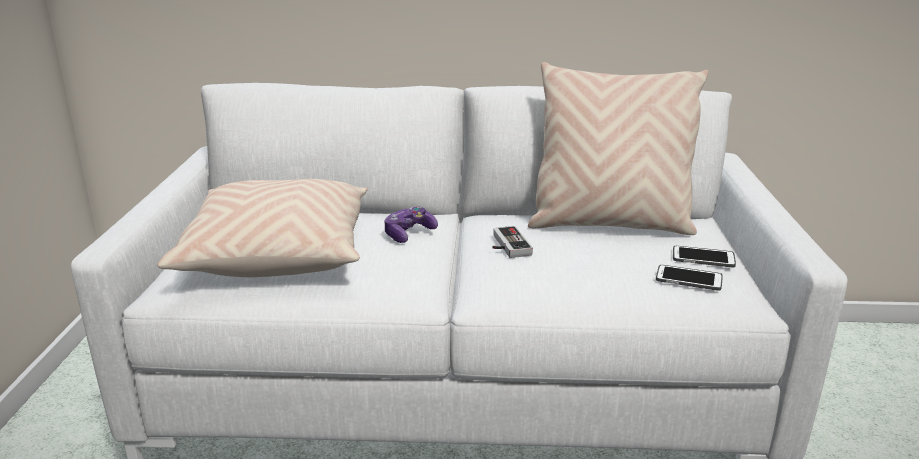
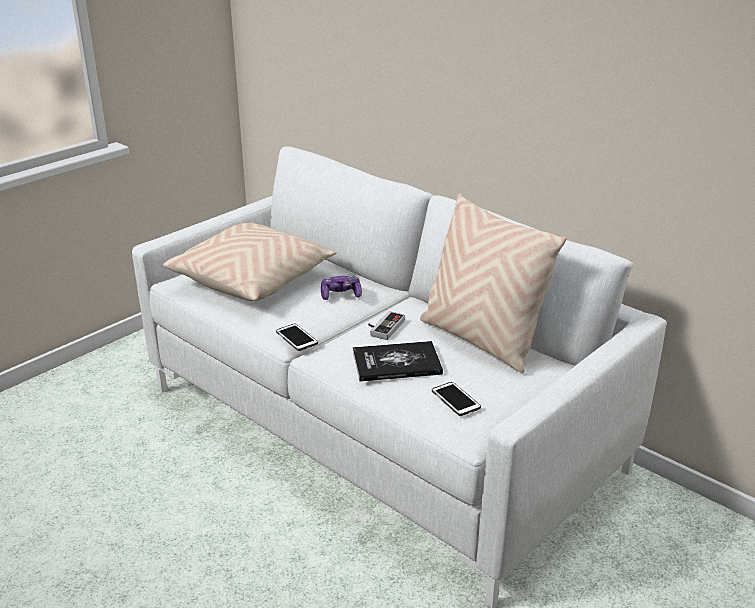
camera: 40 degrees right, 5 degrees up
phone [673,246,736,267] -> phone moved to [276,324,318,351]
none -> book [353,341,443,382]

